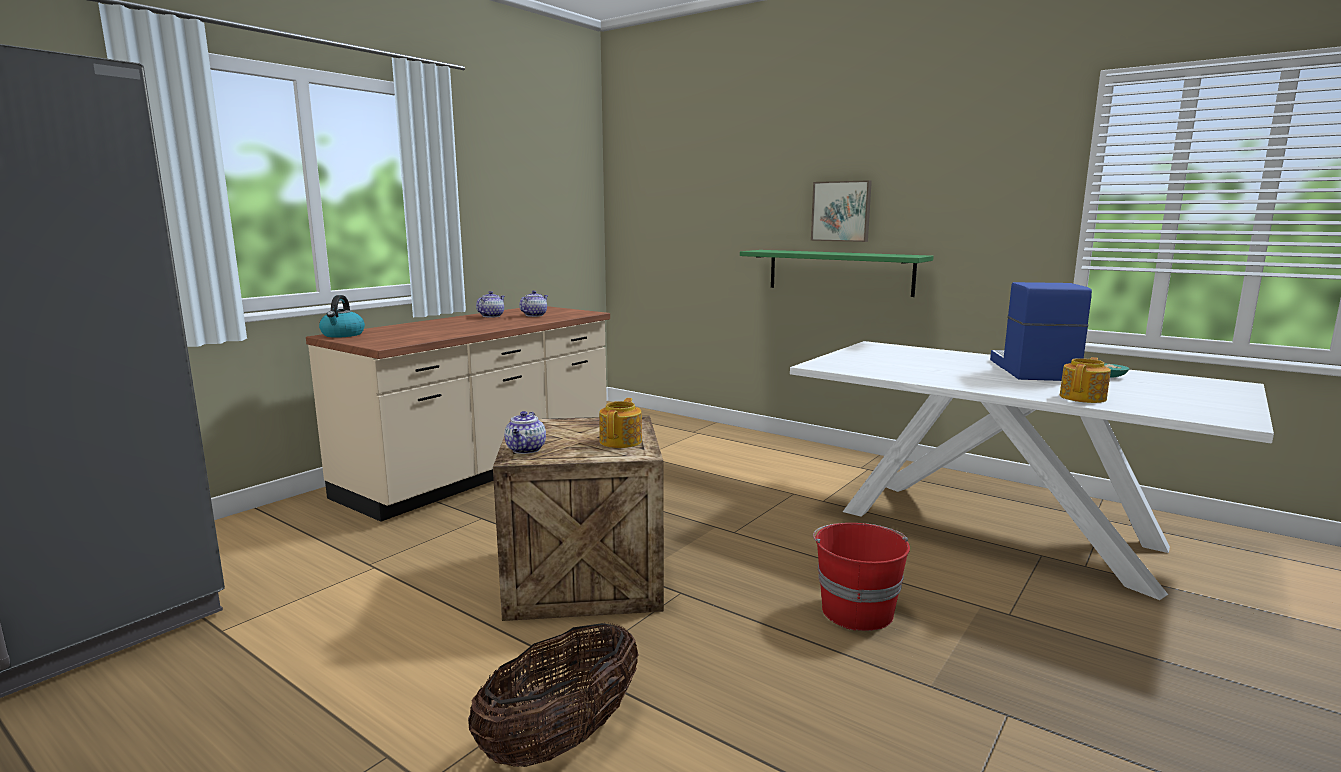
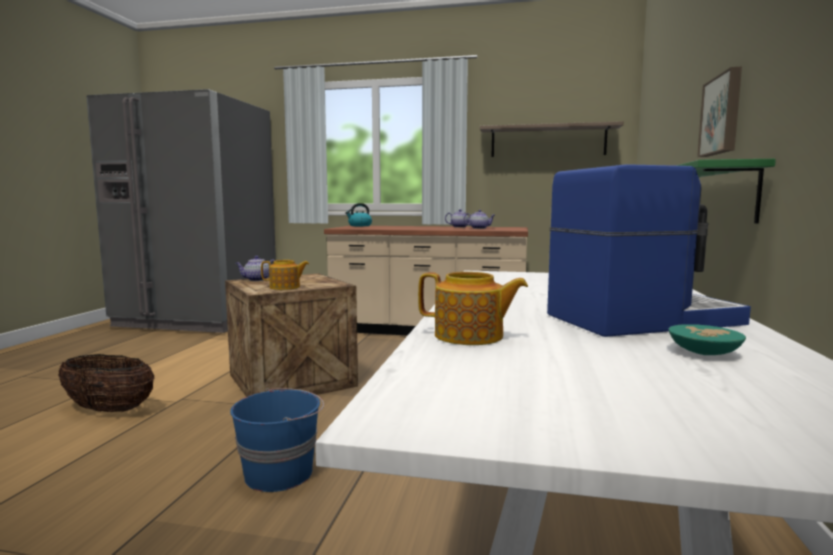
camera: 65 degrees right, 5 degrees down
red bucket [813,523,910,631] -> blue bucket [230,388,324,492]
none -> shelf [480,121,624,157]

